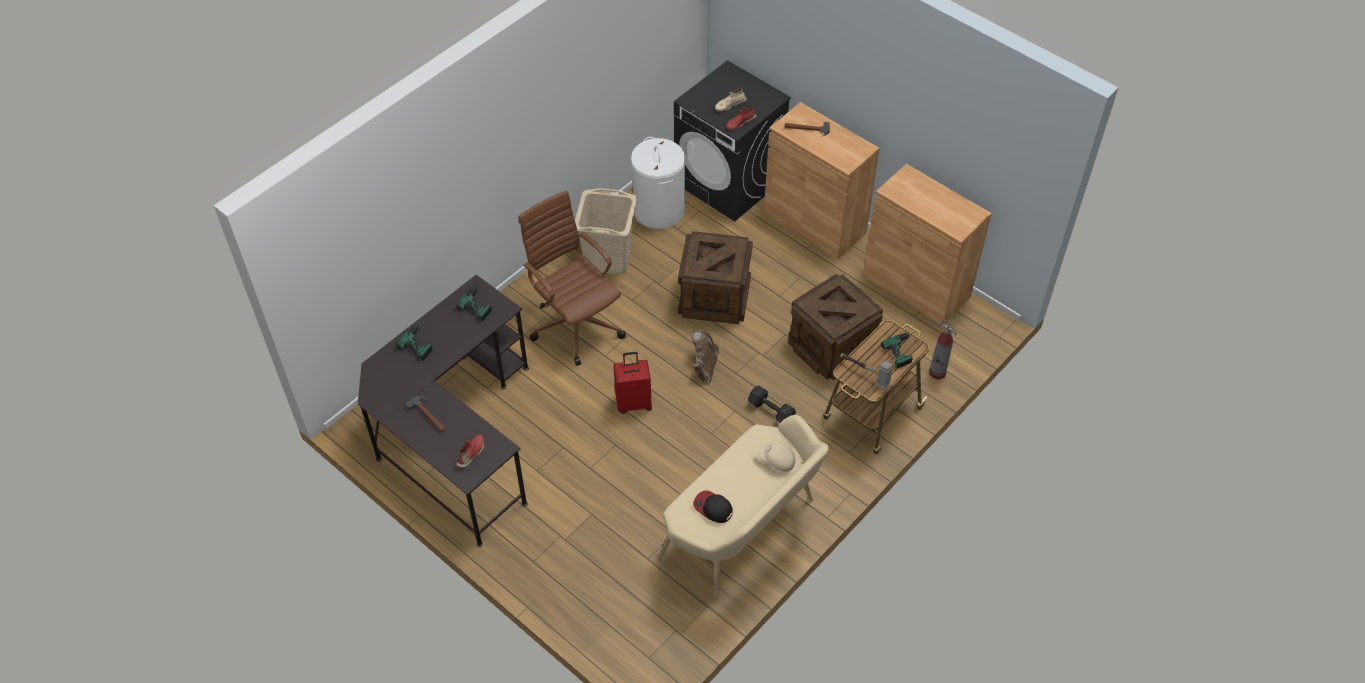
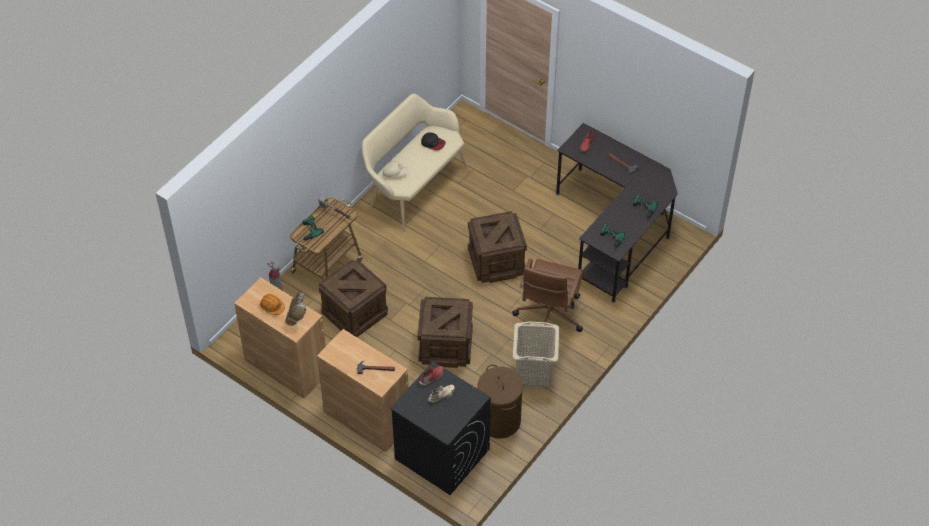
camera: 175 degrees right, 0 degrees up
brown office chair [519,190,626,366] -> brown office chair turned 60 degrees clockwise [512,259,583,332]
red suitcase [613,352,652,414] -> crate [468,211,527,283]
white laundry basket [631,137,685,229] -> brown laundry basket [477,364,523,439]
brown boot [691,329,719,383] -> brown boot moved to [285,292,306,326]
black dumbbell [748,386,796,423] -> none
none -> orange hard hat [260,294,285,315]

